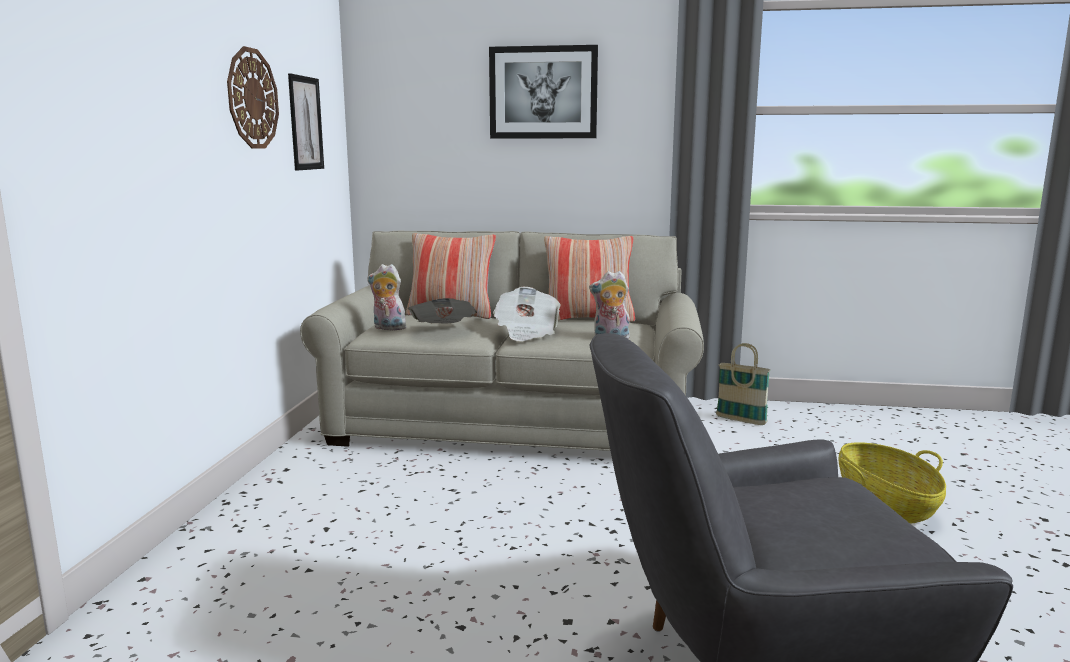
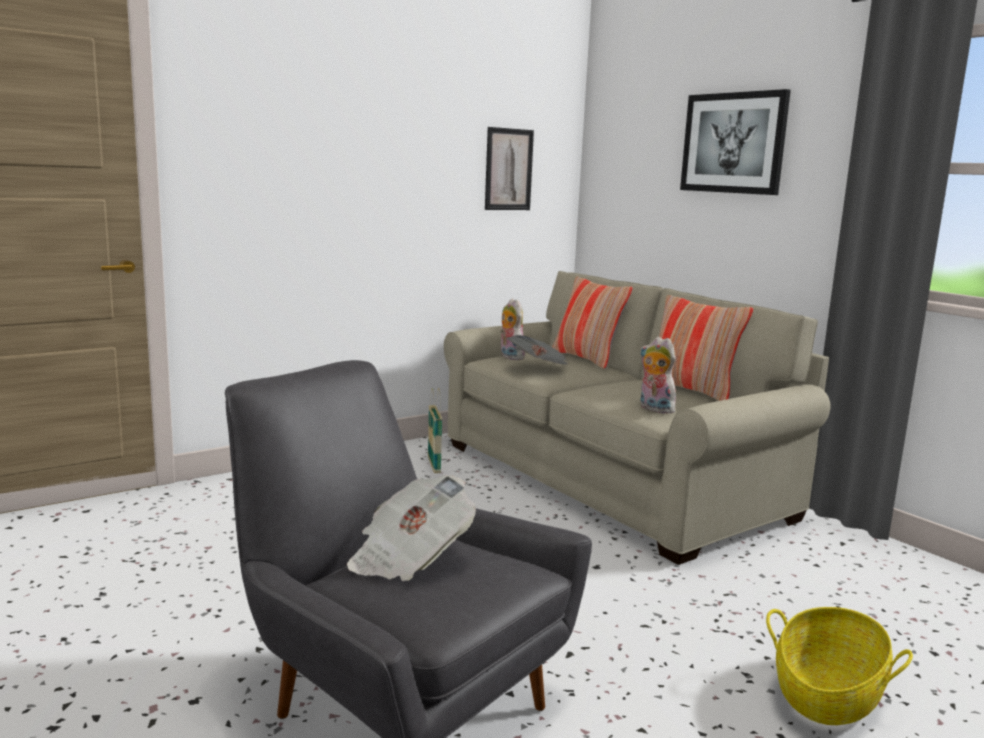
camera: 45 degrees right, 0 degrees up
wall clock [227,46,279,148] -> none
newspaper [493,287,560,341] -> newspaper moved to [347,475,476,581]
basket [716,343,770,425] -> basket moved to [428,388,442,473]

